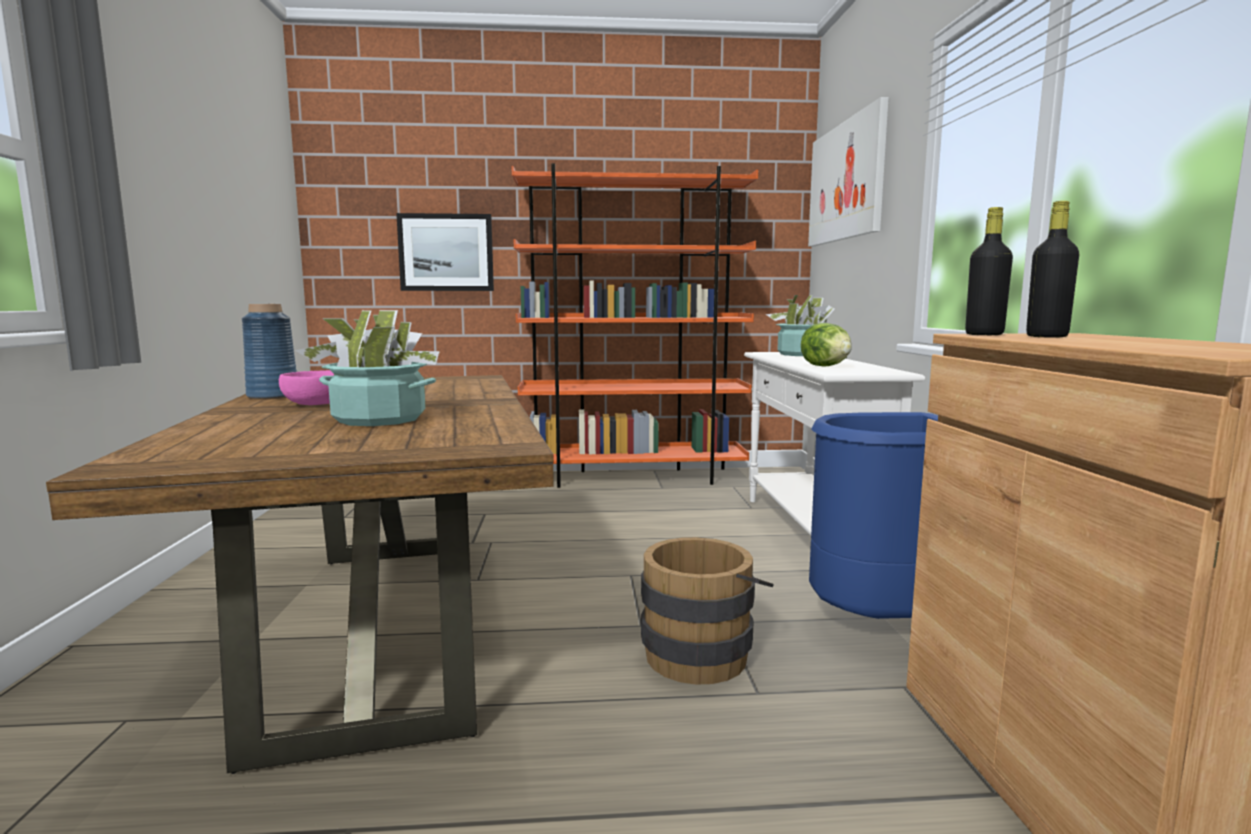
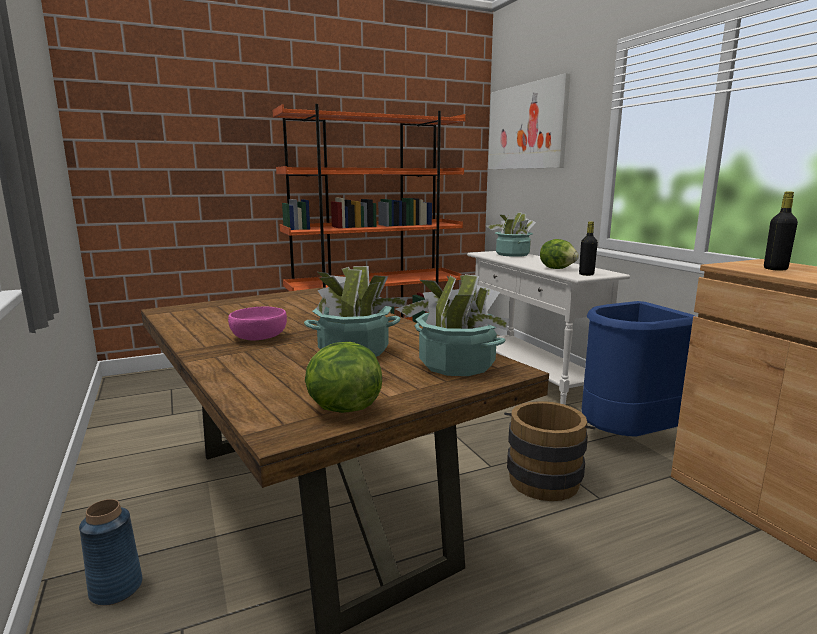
camera: 20 degrees left, 5 degrees up
blue vase [242,304,297,400] -> blue vase moved to [79,499,143,606]
picture [396,213,494,291] -> none
black bottle [965,207,1013,335] -> black bottle moved to [579,221,598,276]
none -> lettuce [305,342,382,413]
none -> potted plant [396,274,510,376]

